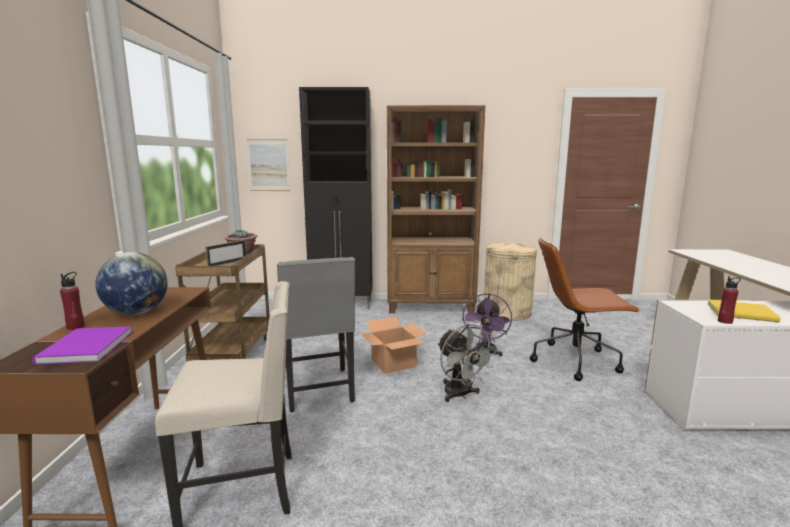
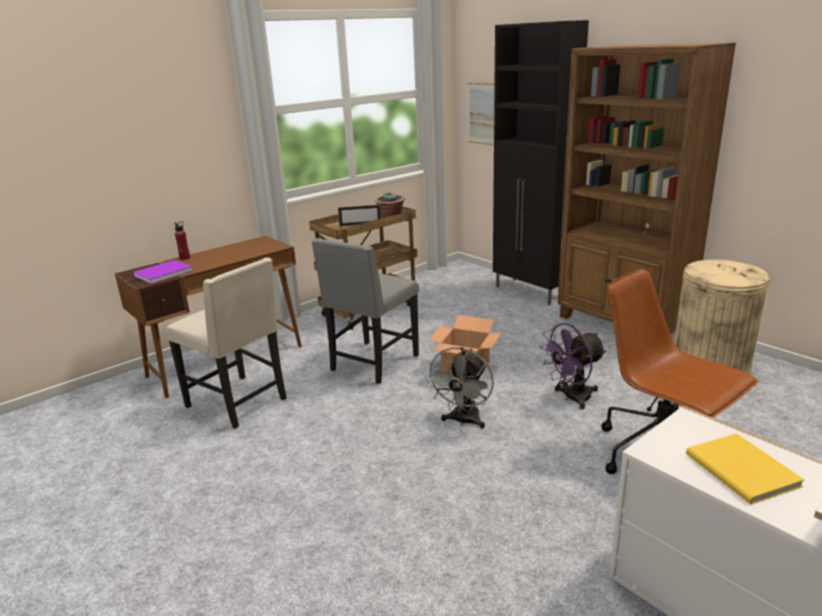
camera: 50 degrees right, 10 degrees up
globe [95,252,168,315] -> none
red bottle [718,276,741,324] -> none

